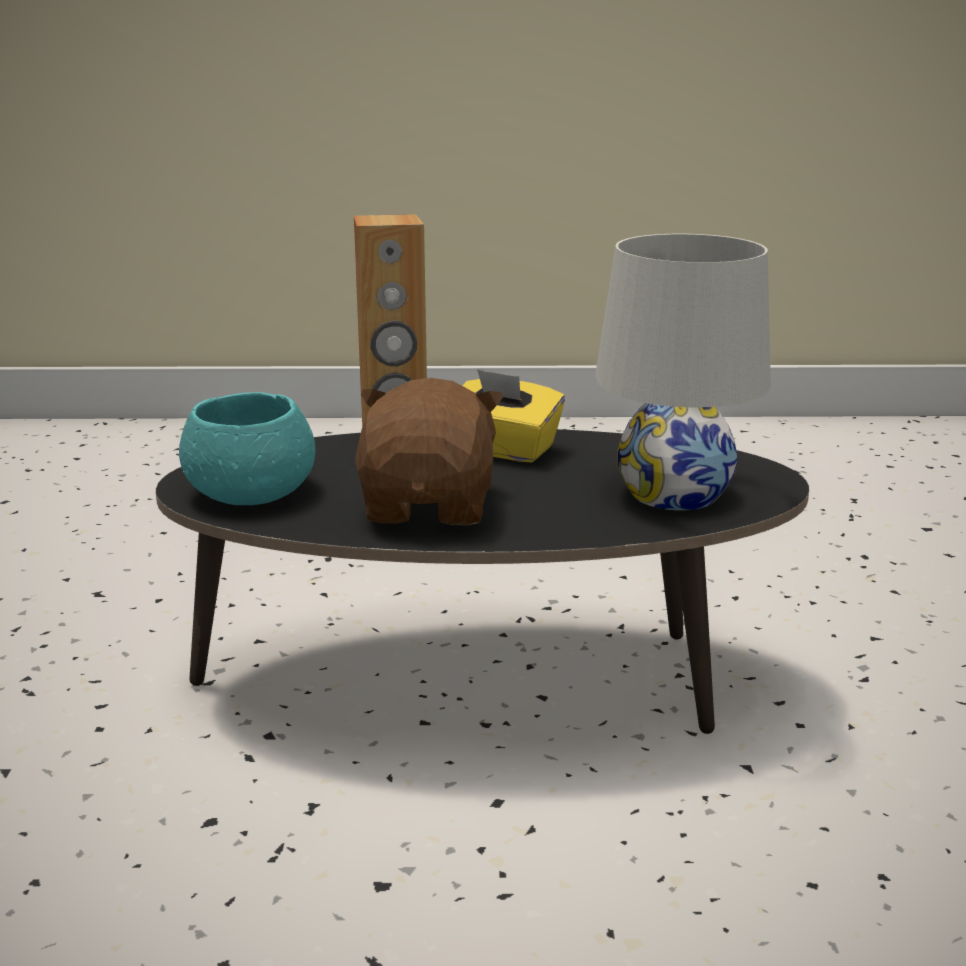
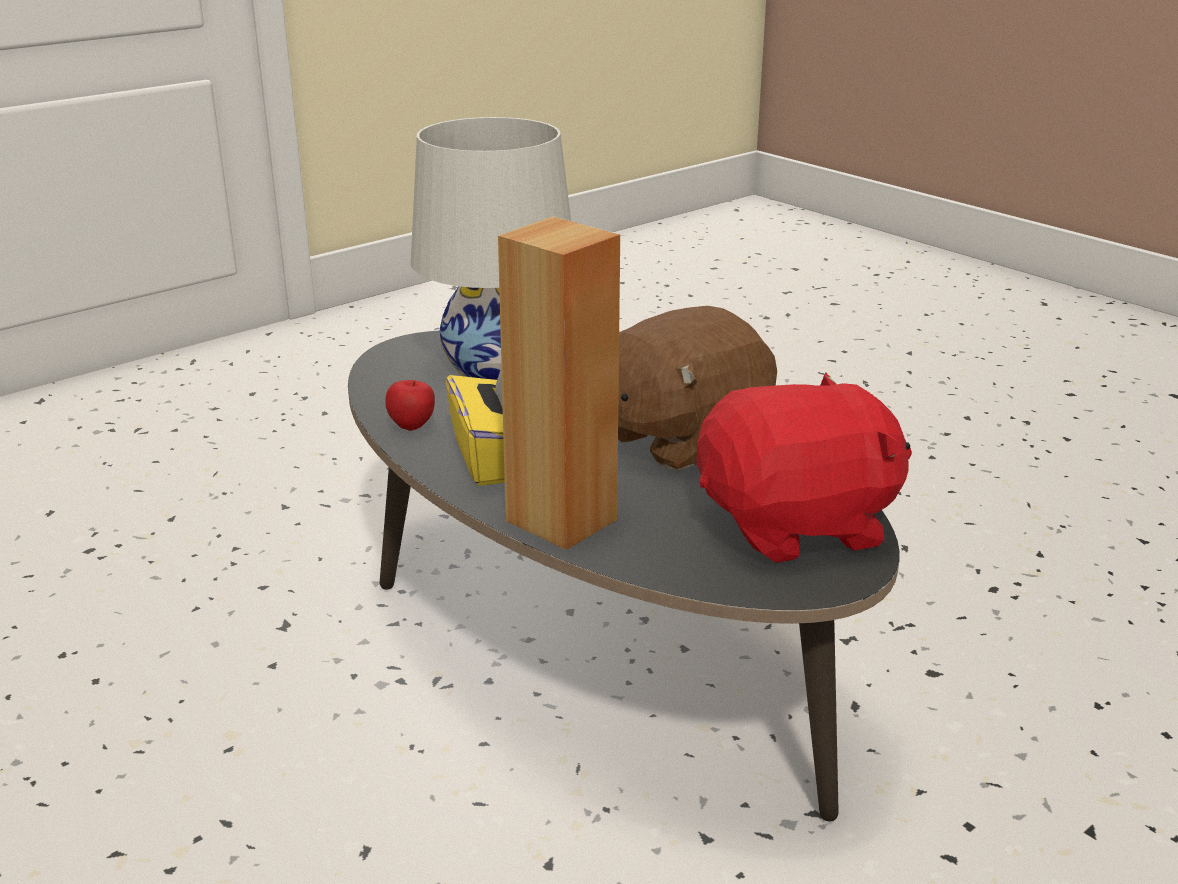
camera: 130 degrees left, 5 degrees up
turquoise bowl [179,392,315,505] -> red plush toy [697,373,912,563]
none -> apple [385,380,435,431]

